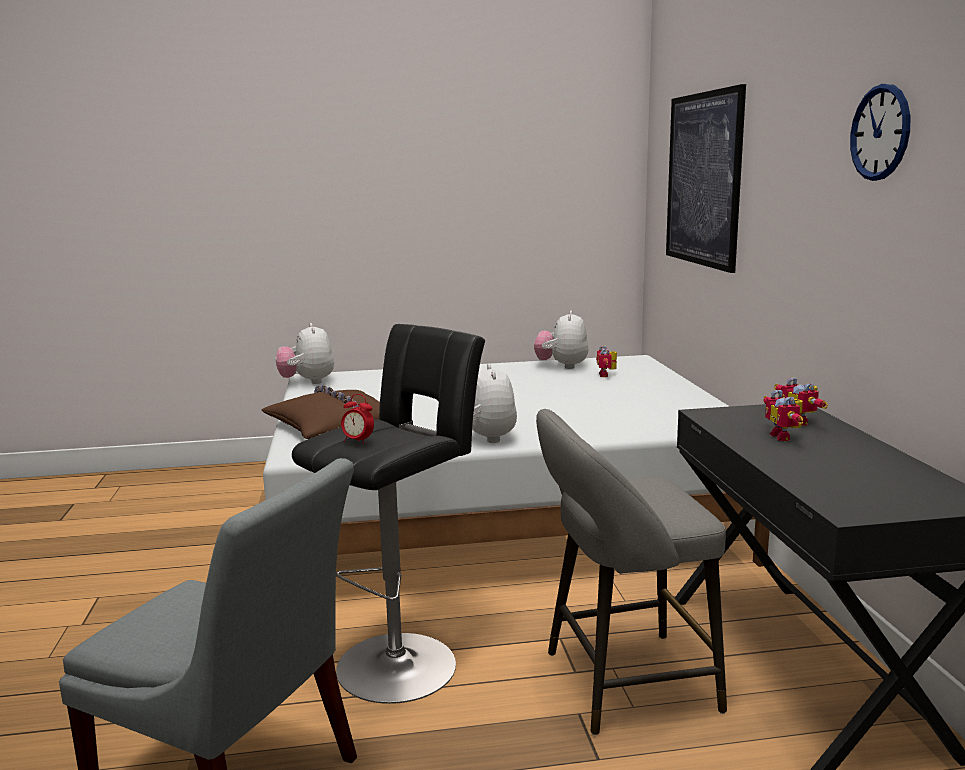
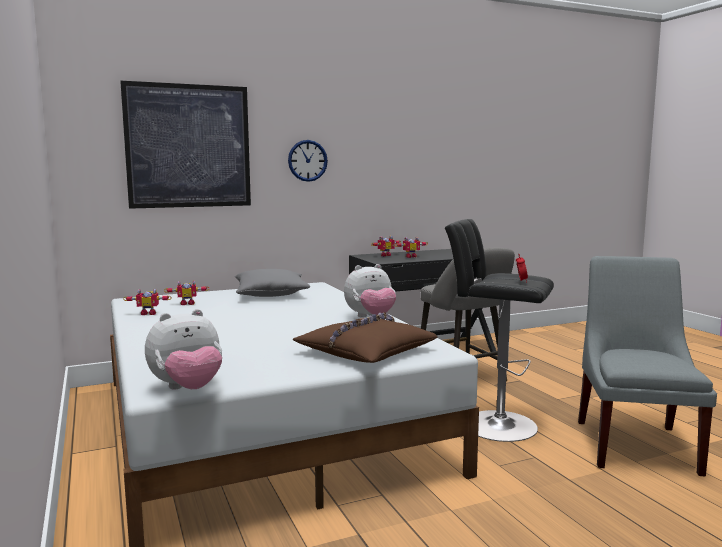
camera: 105 degrees left, 5 degrees down
plush toy [534,310,588,369] -> toy robot [123,289,172,315]
wall clock [850,84,910,181] -> wall clock moved to [288,140,328,182]
none -> grey pillow [235,269,310,297]

